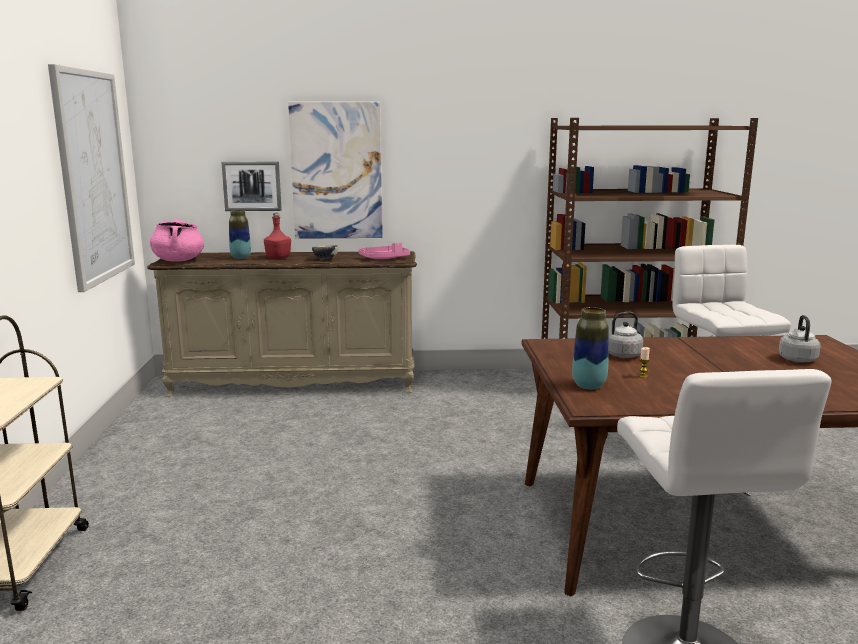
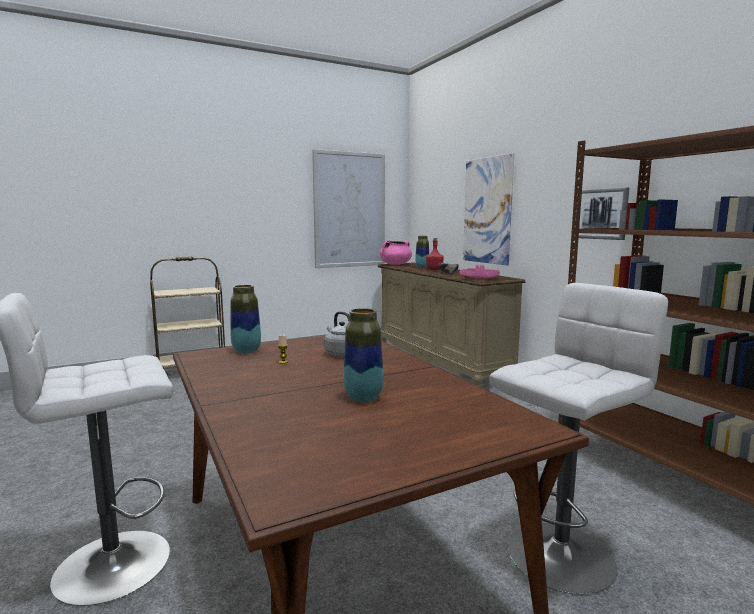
camera: 65 degrees right, 5 degrees down
picture [221,162,282,211] -> picture moved to [574,188,629,240]
grey kettle [778,315,820,363] -> none
none -> vase [344,308,383,402]

